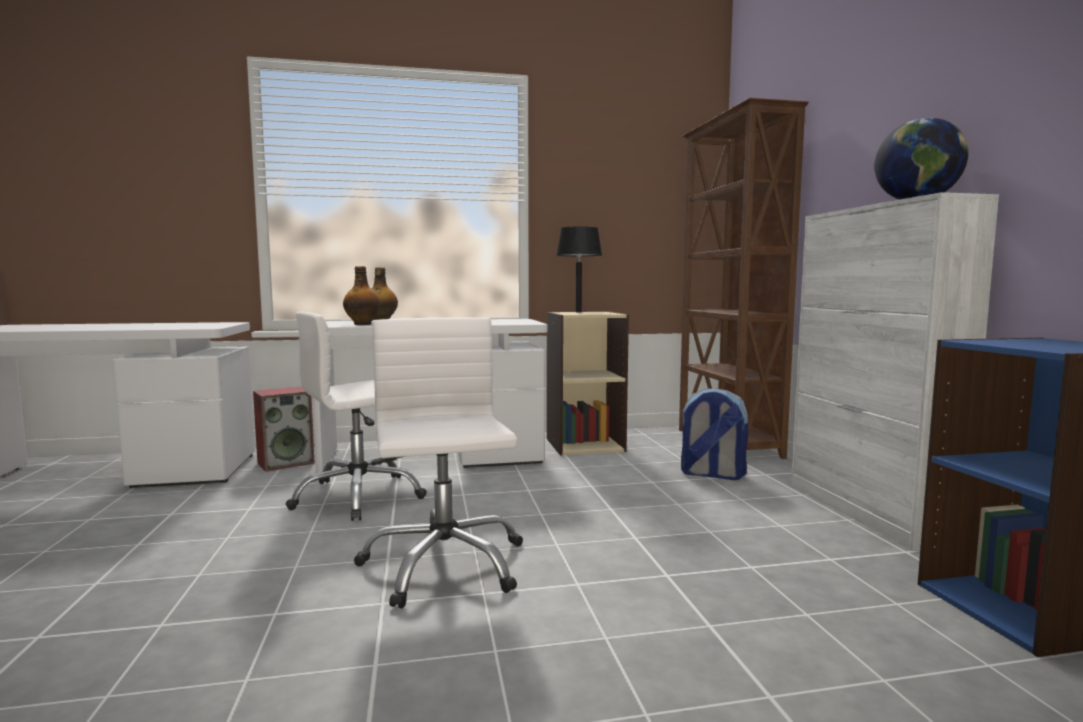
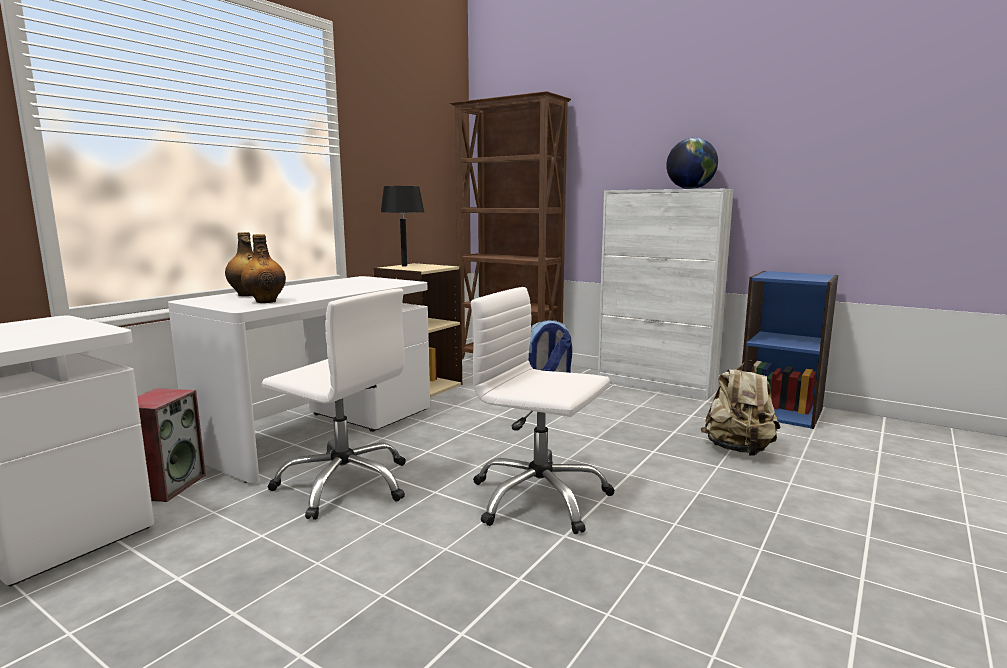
camera: 45 degrees left, 5 degrees up
white office chair [286,312,427,521] -> white office chair turned 75 degrees counterclockwise [262,288,406,520]
none -> beige backpack [701,360,780,456]

